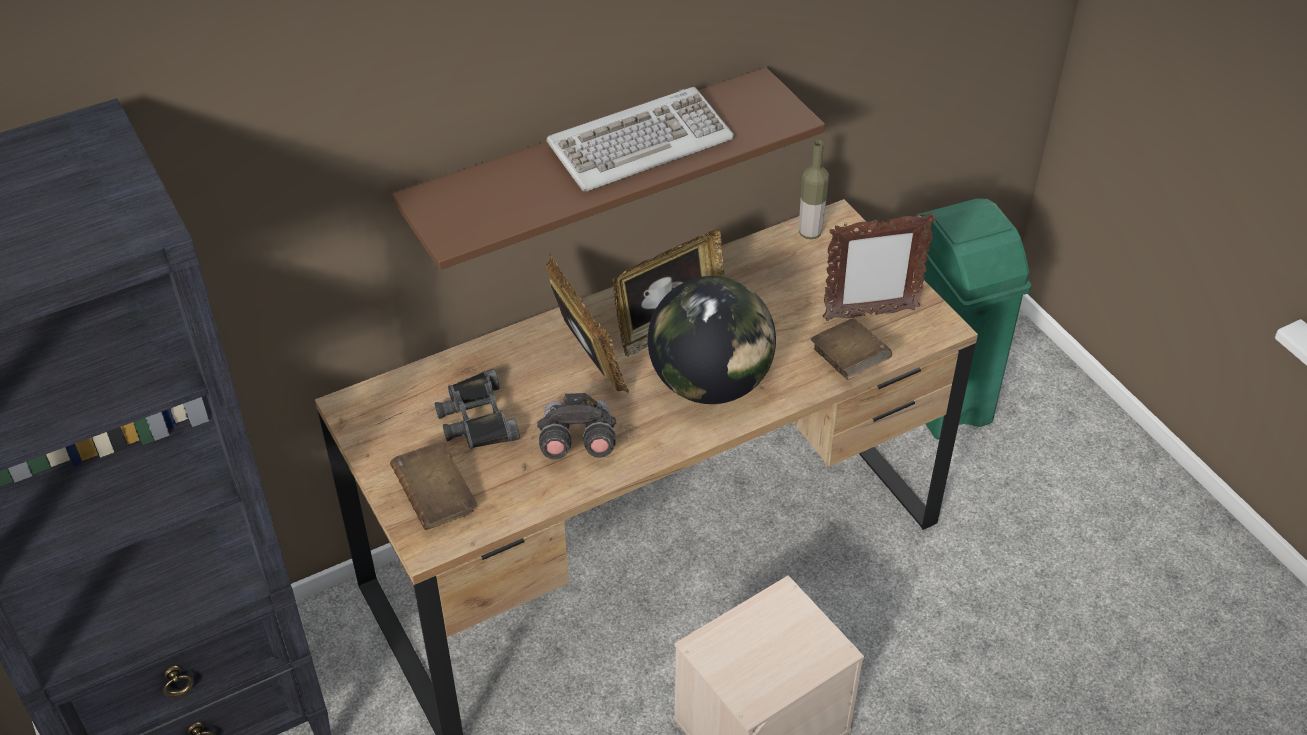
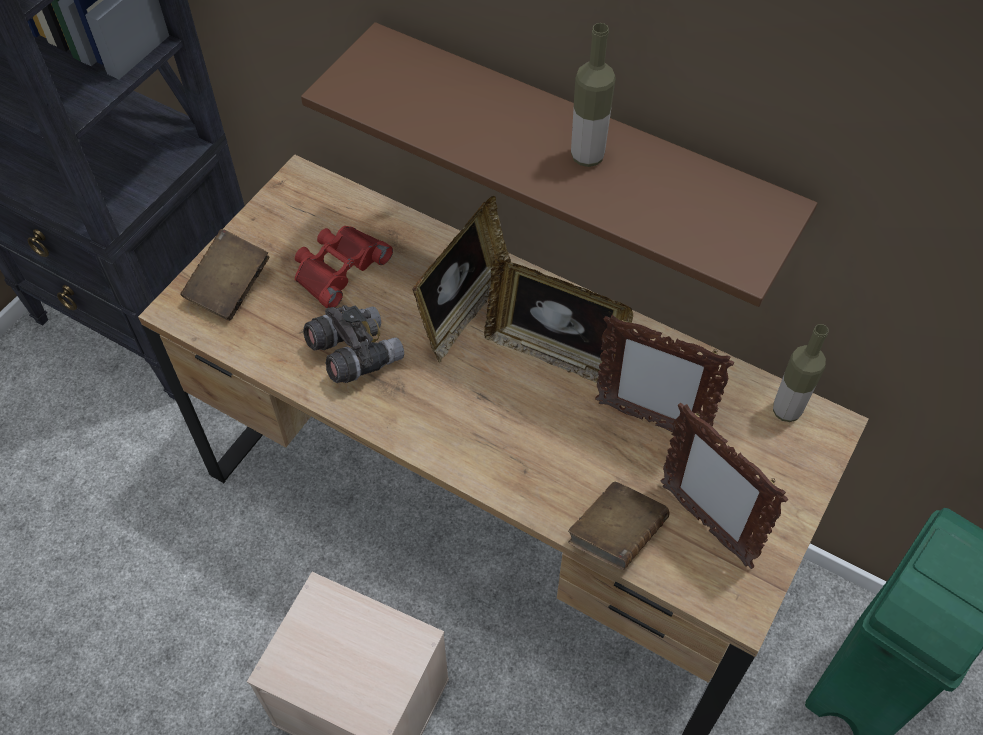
camera: 60 degrees right, 10 degrees up
black binoculars [435,369,520,449] -> red binoculars [295,226,393,308]
keyboard [546,87,734,191] -> bottle [571,23,616,167]
globe [648,276,776,404] -> none
none -> picture frame [595,315,734,432]

